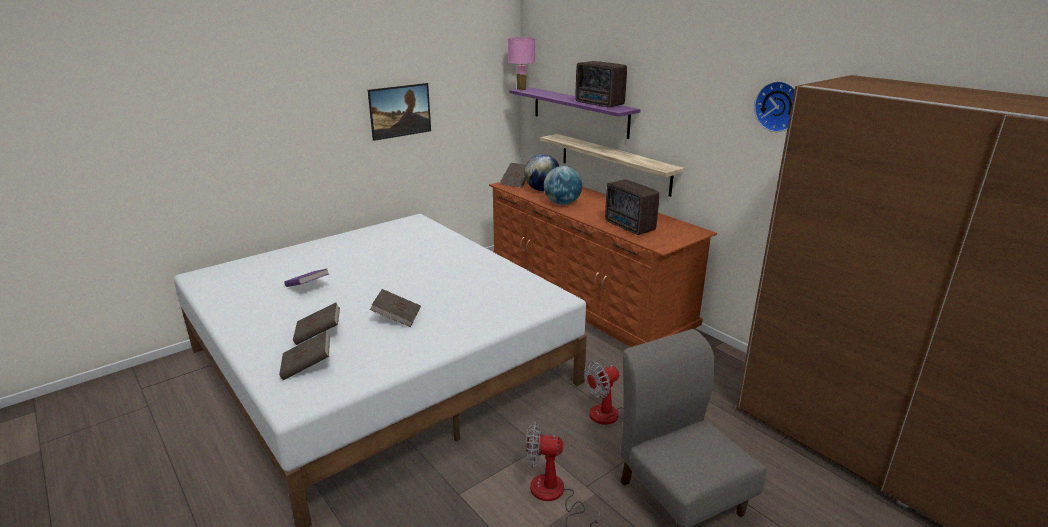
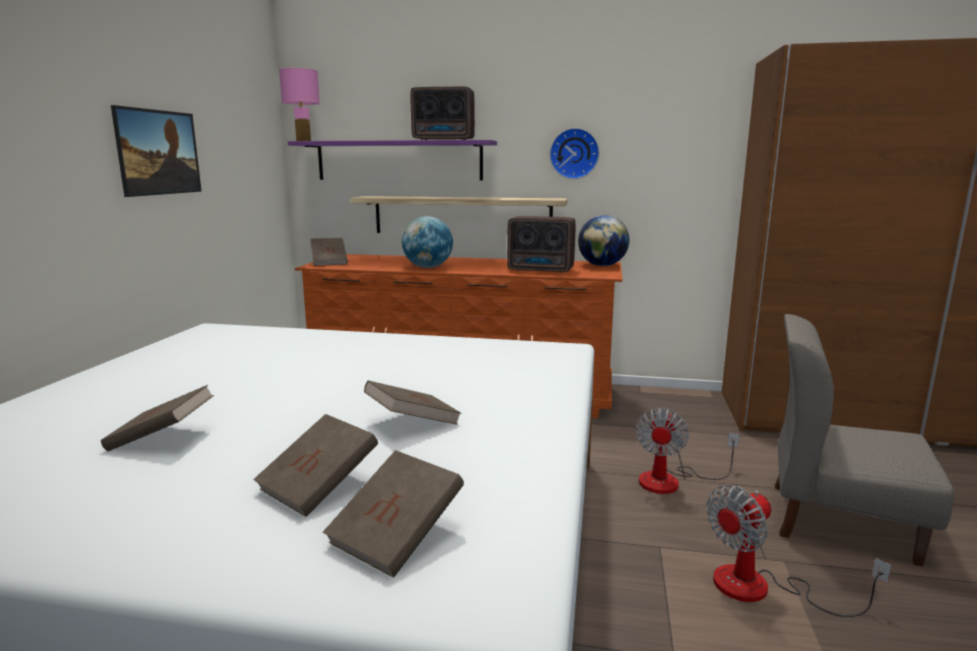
camera: 40 degrees left, 10 degrees down
purple book [284,268,329,287] -> brown book [101,385,214,451]
globe [524,154,559,191] -> globe moved to [578,215,629,266]
wall clock [754,81,795,132] -> wall clock moved to [550,128,599,179]

